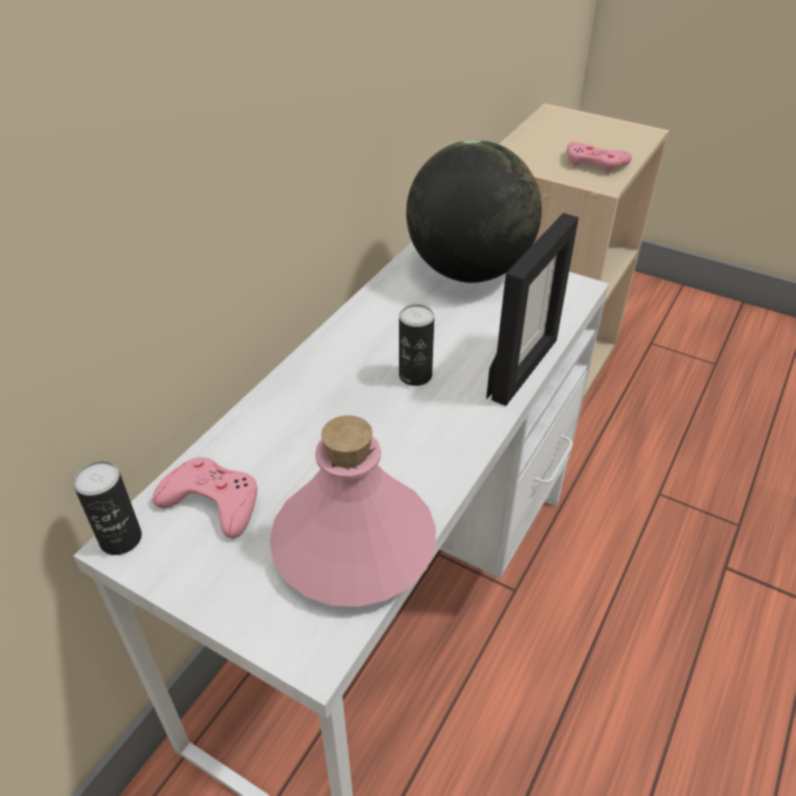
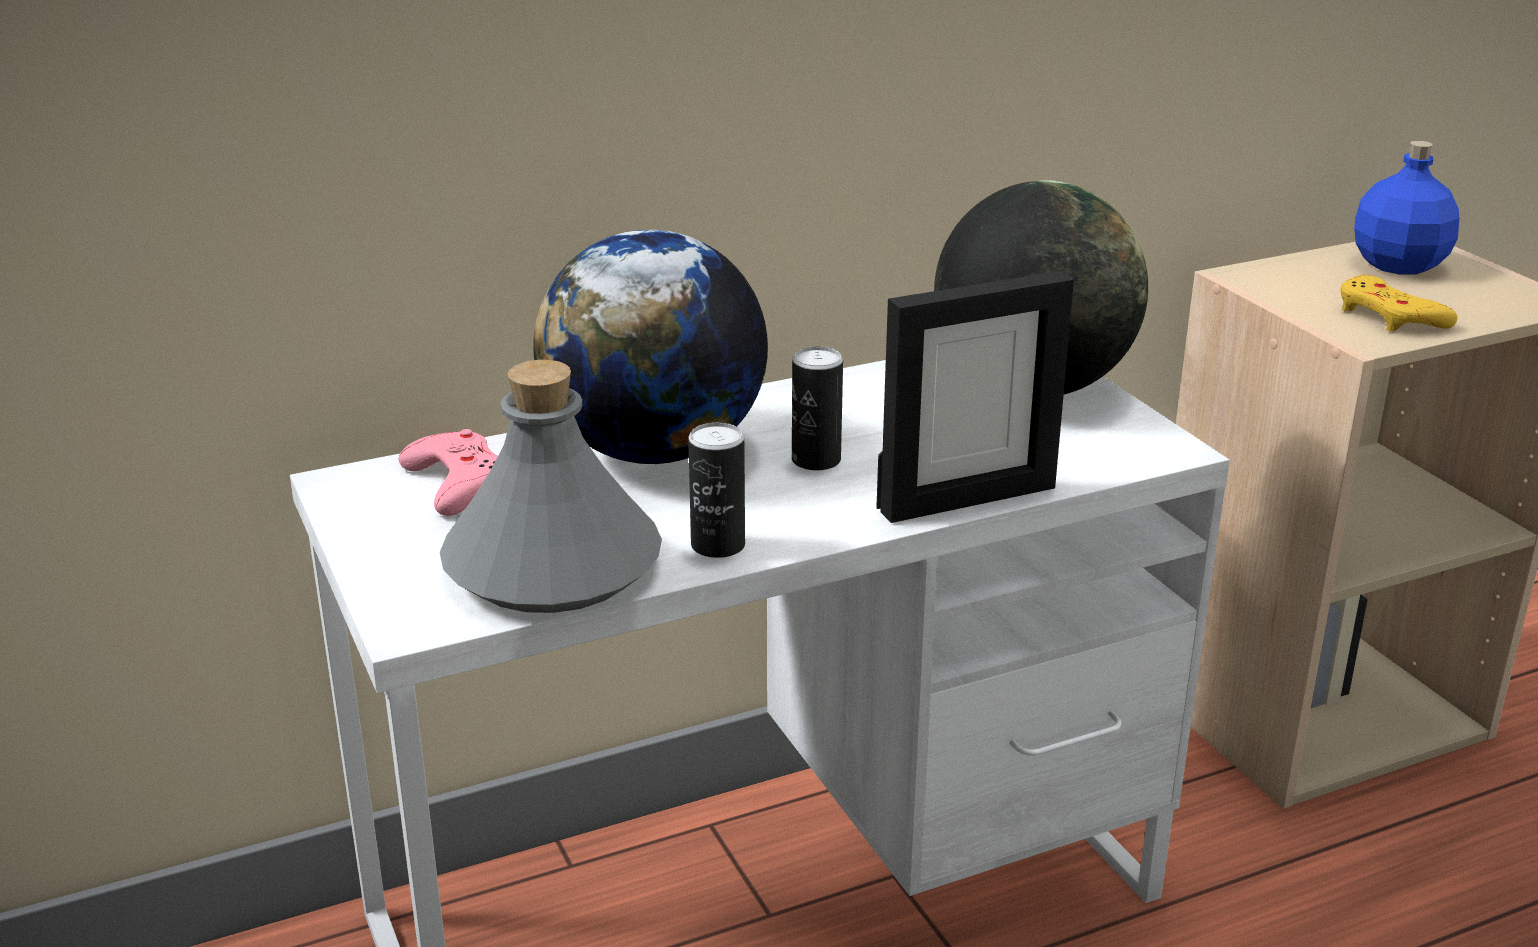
camera: 35 degrees right, 15 degrees down
can [73,461,142,555] -> can moved to [688,422,745,558]
pink bottle [269,415,436,607] -> grey bottle [440,360,662,613]
pink game controller [567,142,632,174] -> yellow game controller [1340,275,1458,331]
none -> globe [533,230,768,464]
none -> blue bottle [1354,141,1459,275]

